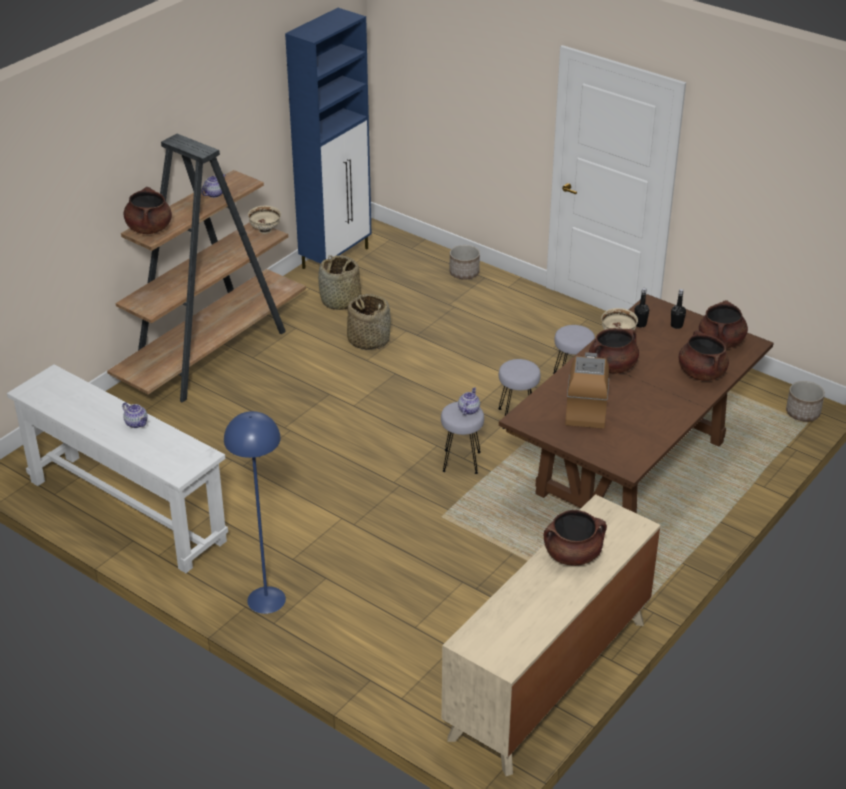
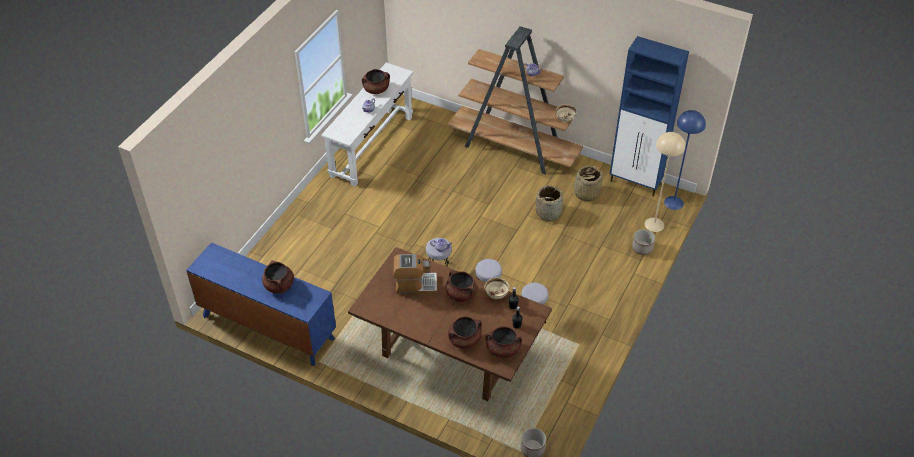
camera: 80 degrees right, 10 degrees up
brown cooking pot [123,187,172,234] -> brown cooking pot moved to [362,69,390,94]
blue floor lamp [224,411,286,614] -> blue floor lamp moved to [664,110,706,210]
beige dresser [442,494,661,776] -> blue dresser [186,242,336,366]
none -> beige floor lamp [645,132,685,232]

